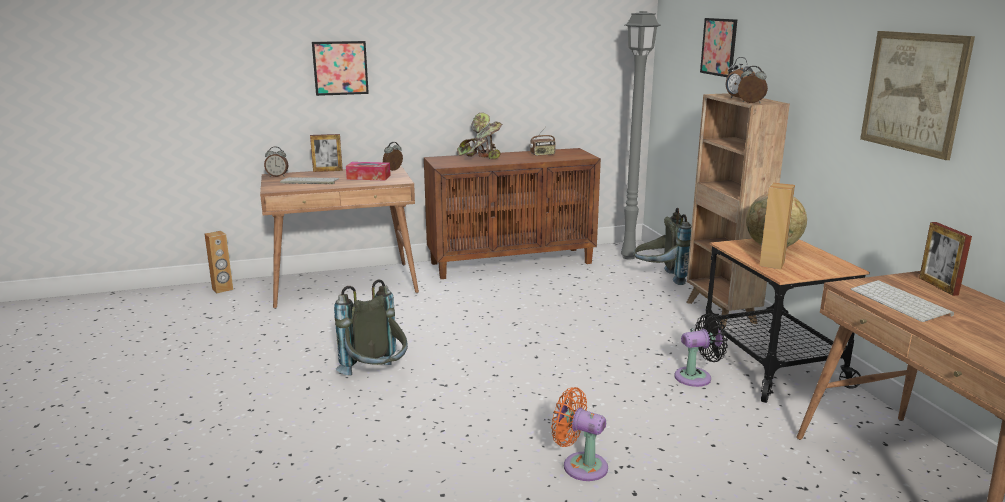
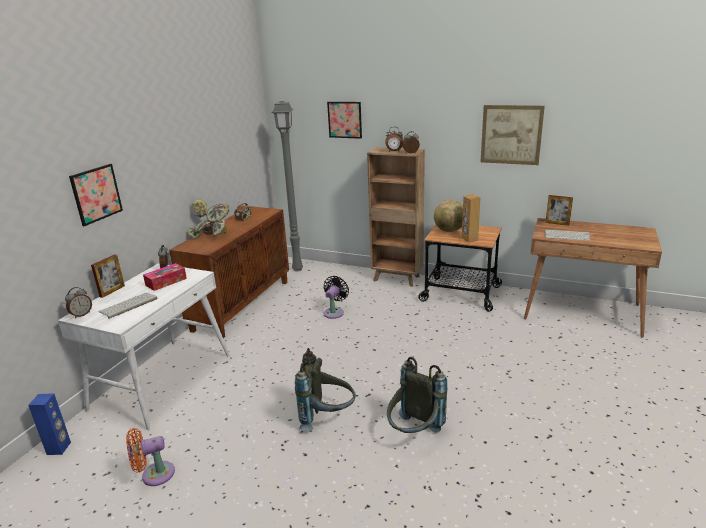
camera: 50 degrees left, 5 degrees up
brown speaker [205,231,233,293] -> blue speaker [28,393,71,455]
brown desk [260,166,419,309] -> white desk [58,263,229,430]
orange fan [551,387,608,481] -> orange fan moved to [126,428,175,486]
grey backpack [633,208,692,285] -> grey backpack moved to [387,357,447,433]
black fan [675,313,728,387] -> black fan moved to [324,276,349,319]

